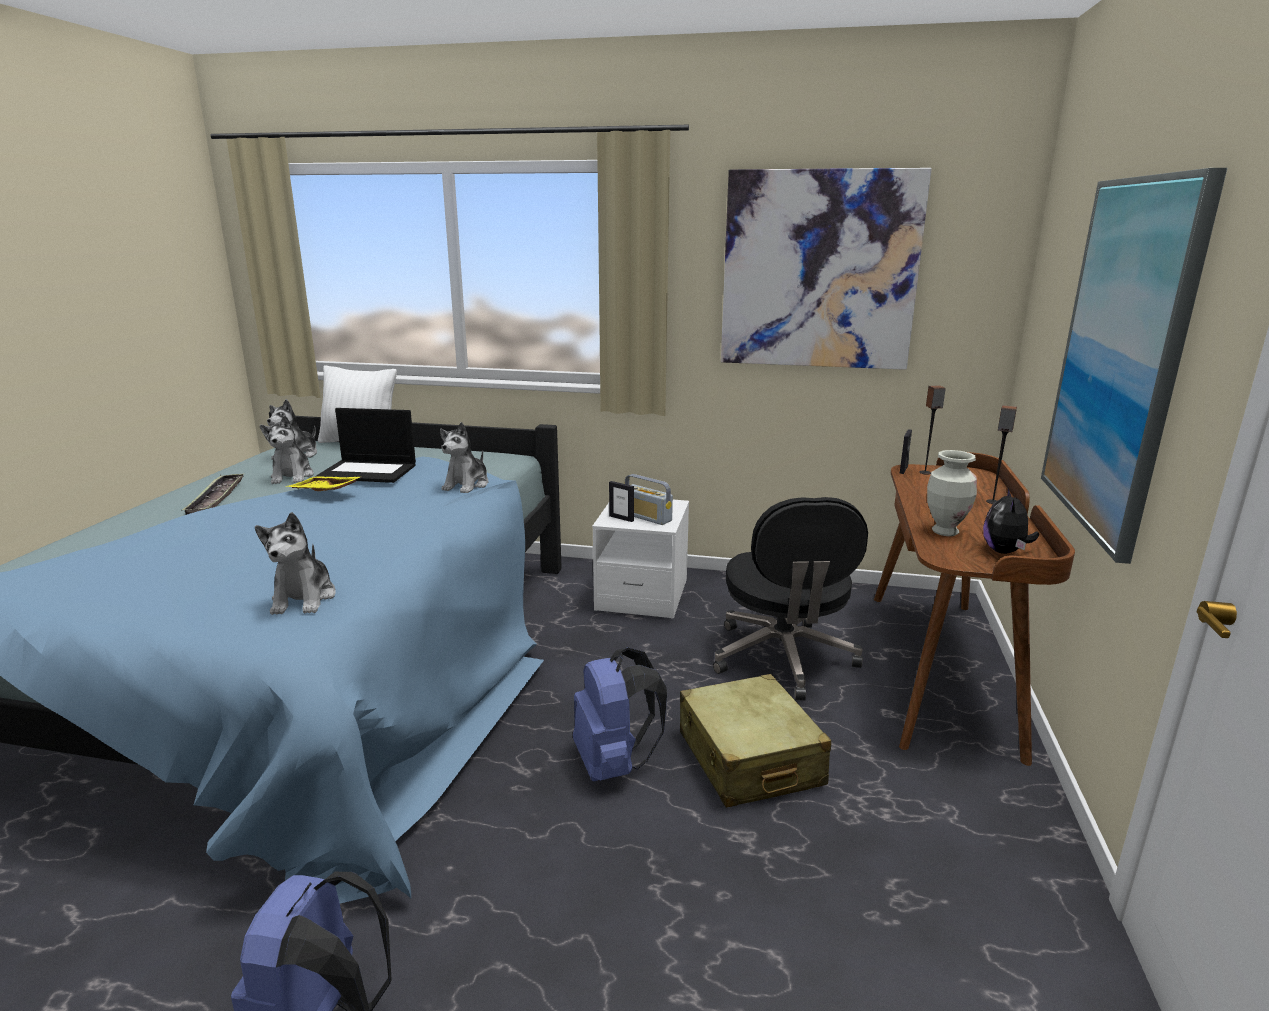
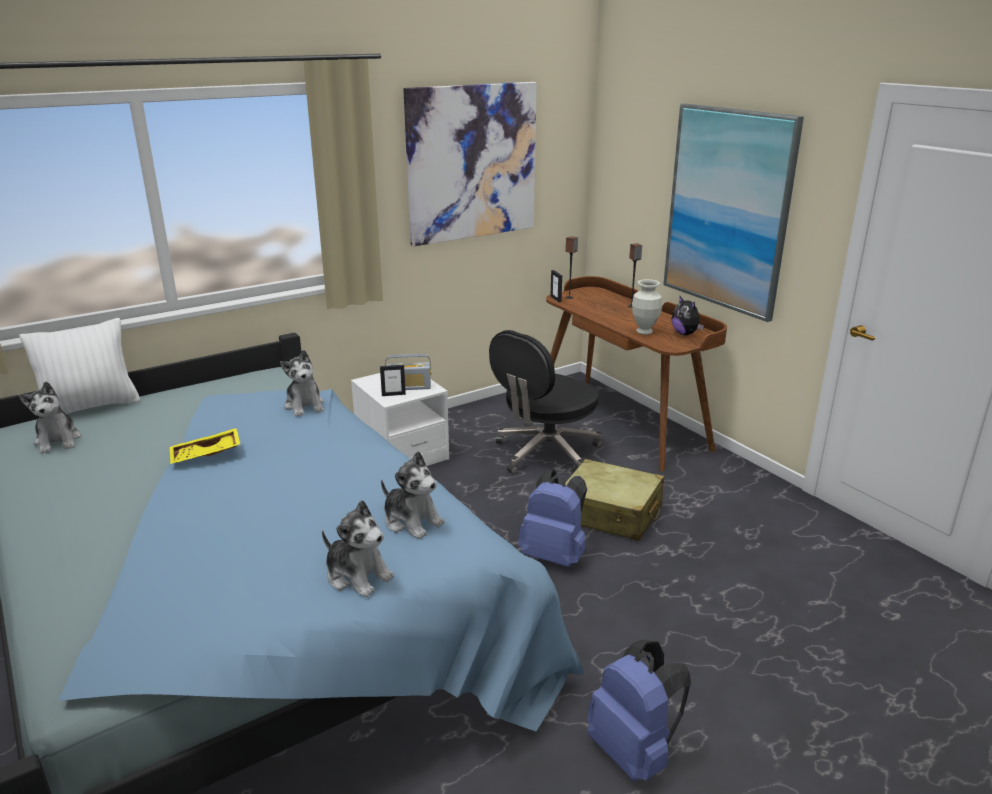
camera: 45 degrees left, 5 degrees up
tray [181,473,245,515] -> none
plush toy [260,415,314,484] -> plush toy moved to [322,500,394,597]
laptop [315,408,416,483] -> none
black office chair [713,497,868,701] -> black office chair turned 90 degrees clockwise [489,330,603,474]

